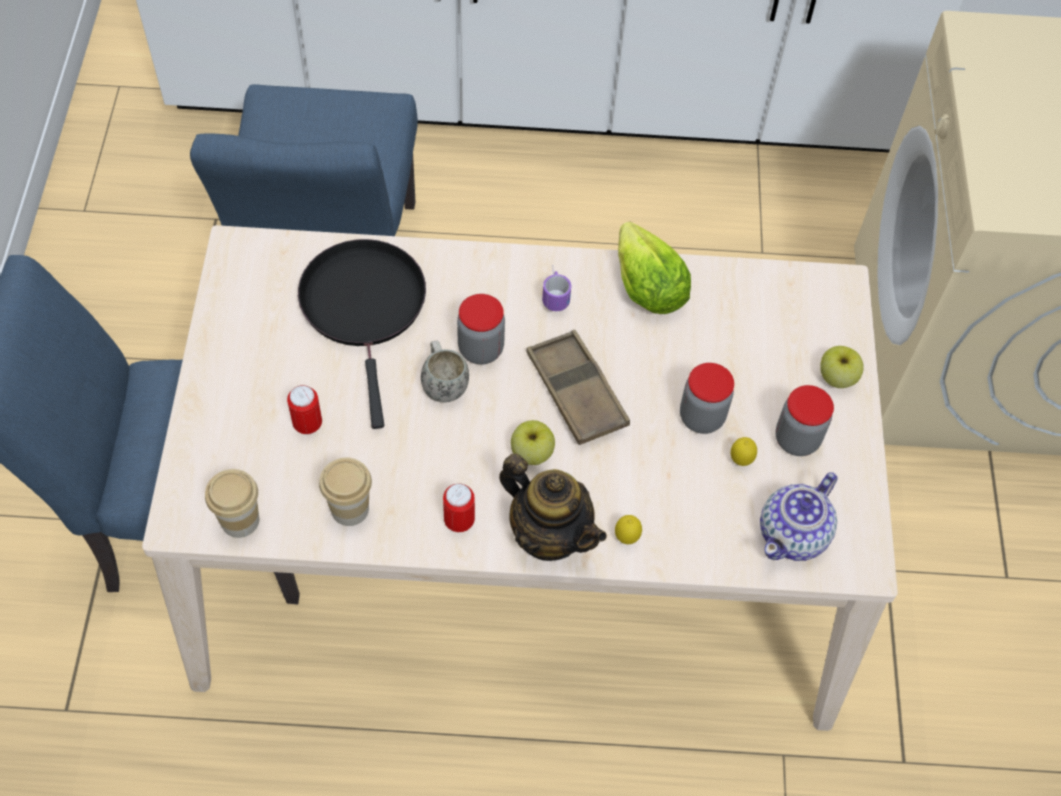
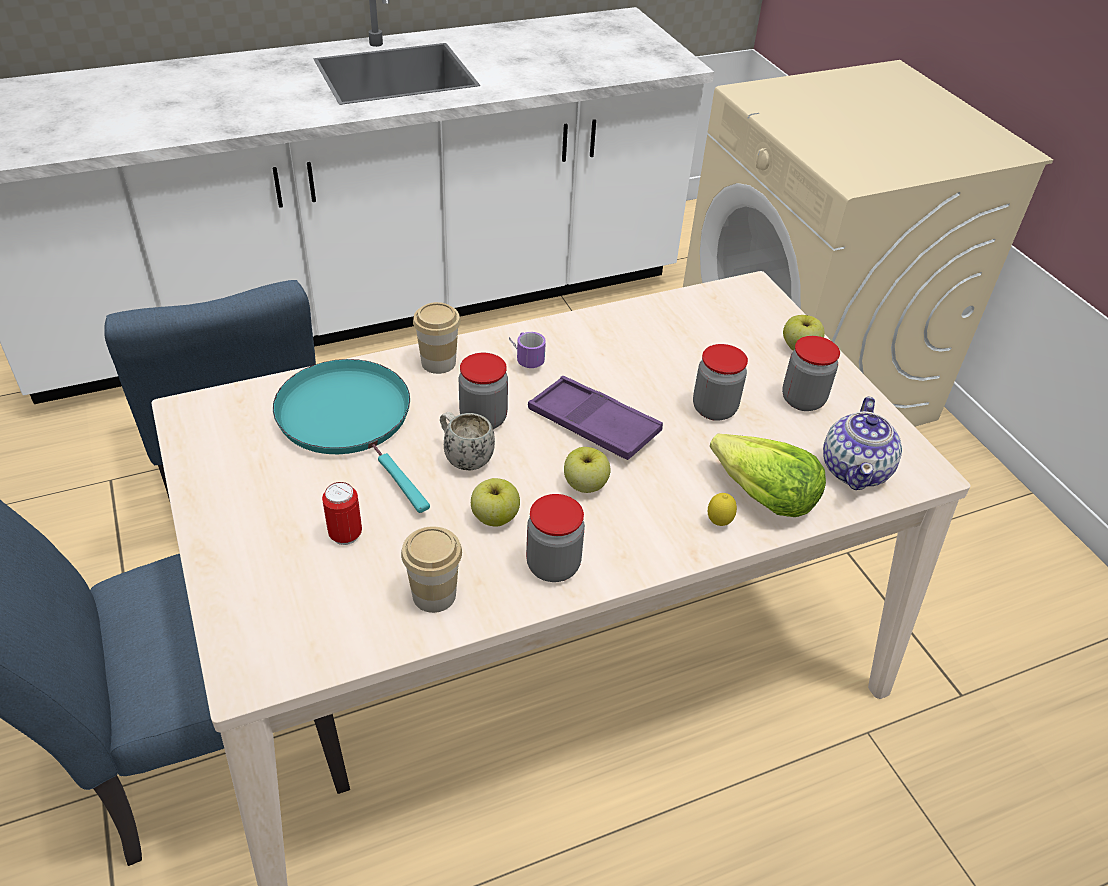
camera: 25 degrees left, 15 degrees down
cup [205,469,259,538] -> cup moved to [413,302,461,374]
black frying pan [298,239,426,429] -> turquoise frying pan [273,359,430,513]
can [443,484,475,532] -> jar [526,494,585,582]
teapot [499,453,607,561] -> none
brown tray [526,330,630,445] -> purple tray [528,376,663,460]
lettuce [618,222,691,314] -> lettuce moved to [710,434,826,517]
lemon [731,437,757,466] -> none
none -> apple [471,478,520,527]

